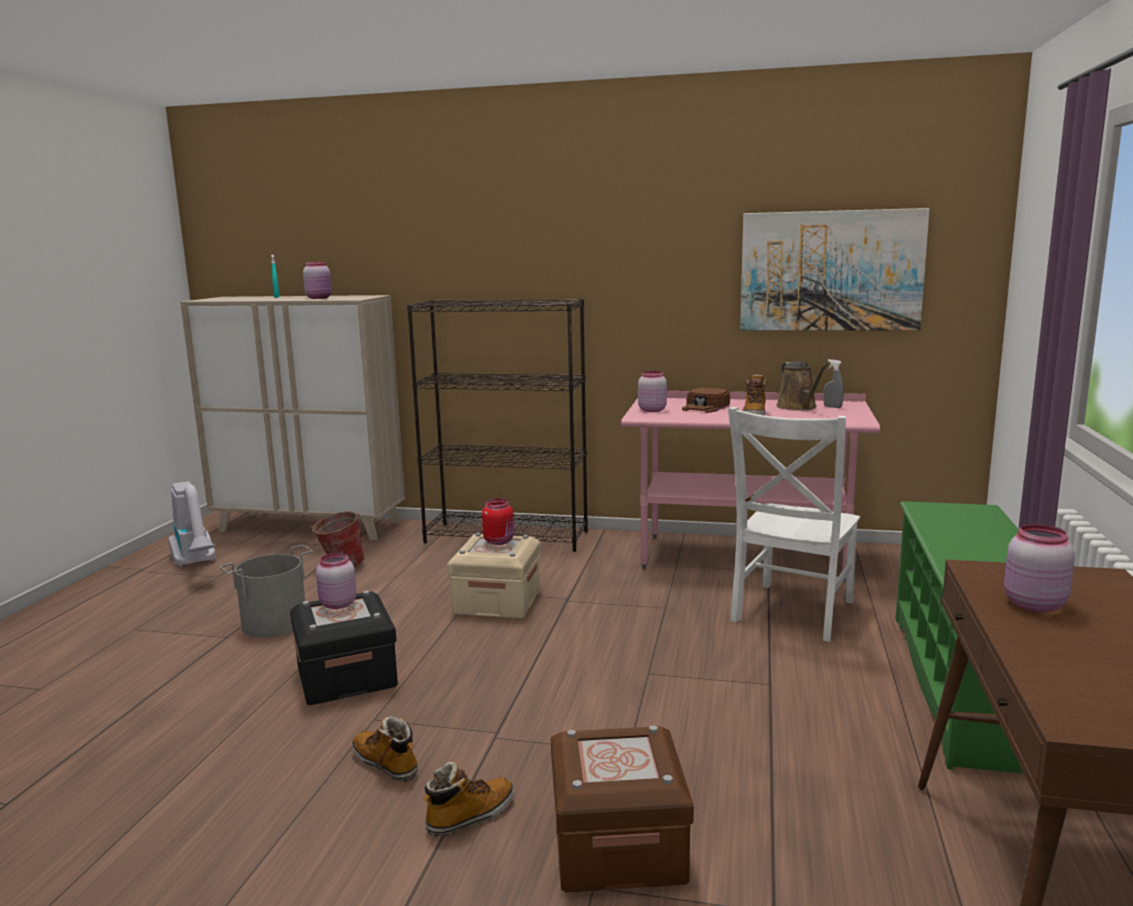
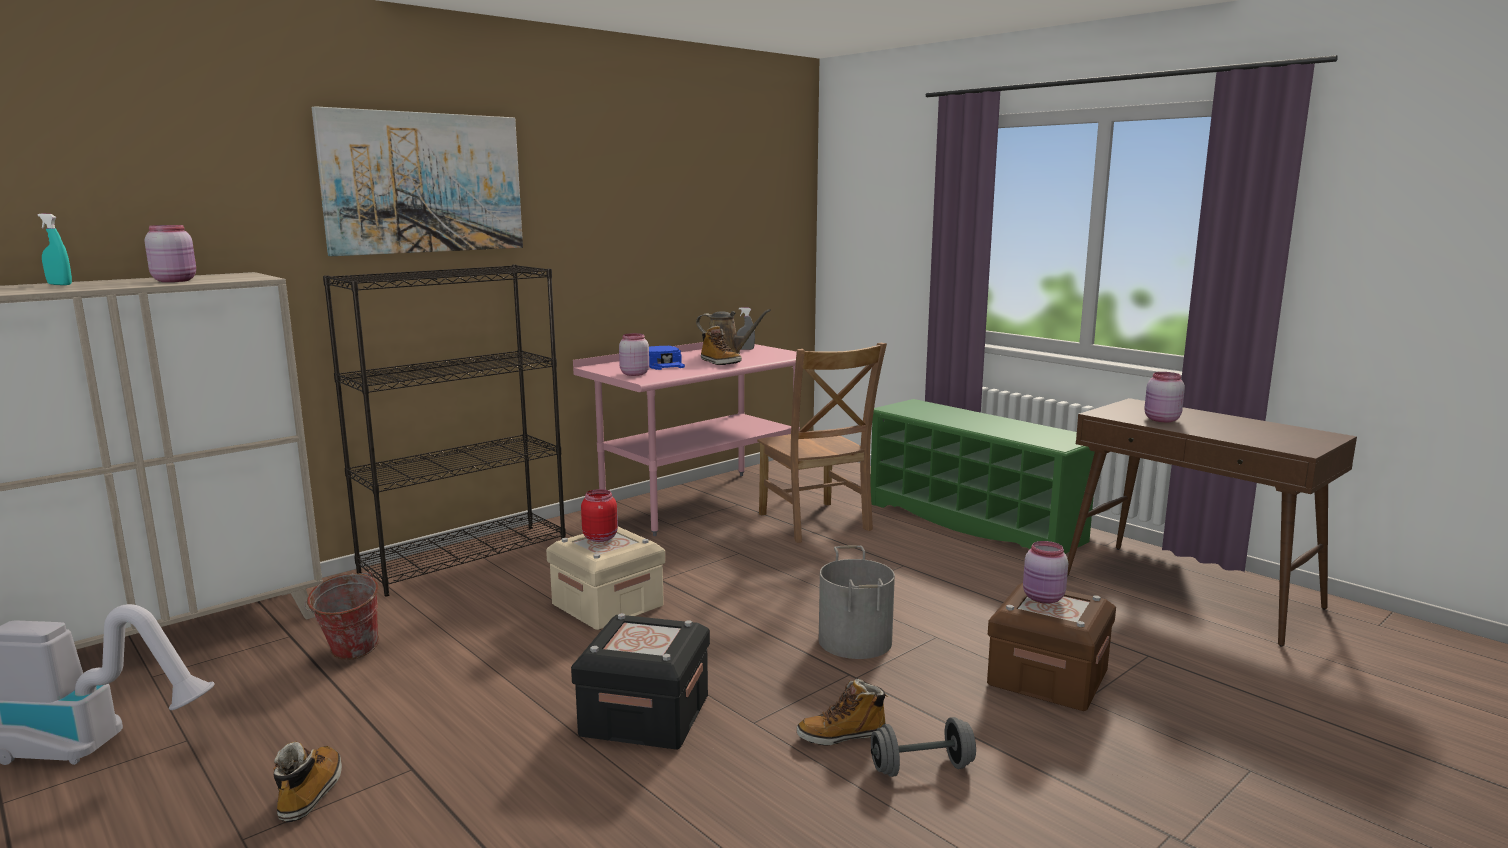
camera: 55 degrees left, 0 degrees up
grey bucket [219,545,313,638] -> grey bucket moved to [819,545,895,659]
pink jar [316,553,357,609] -> pink jar moved to [1023,541,1068,604]
boot [423,761,514,836] -> boot moved to [273,741,342,823]
brown cap [682,388,730,413] -> blue cap [649,346,685,370]
white chair [728,407,860,642] -> brown chair [757,343,887,543]
picture [740,208,930,330] -> picture moved to [312,106,523,256]
none -> grey dumbbell [871,717,976,777]

